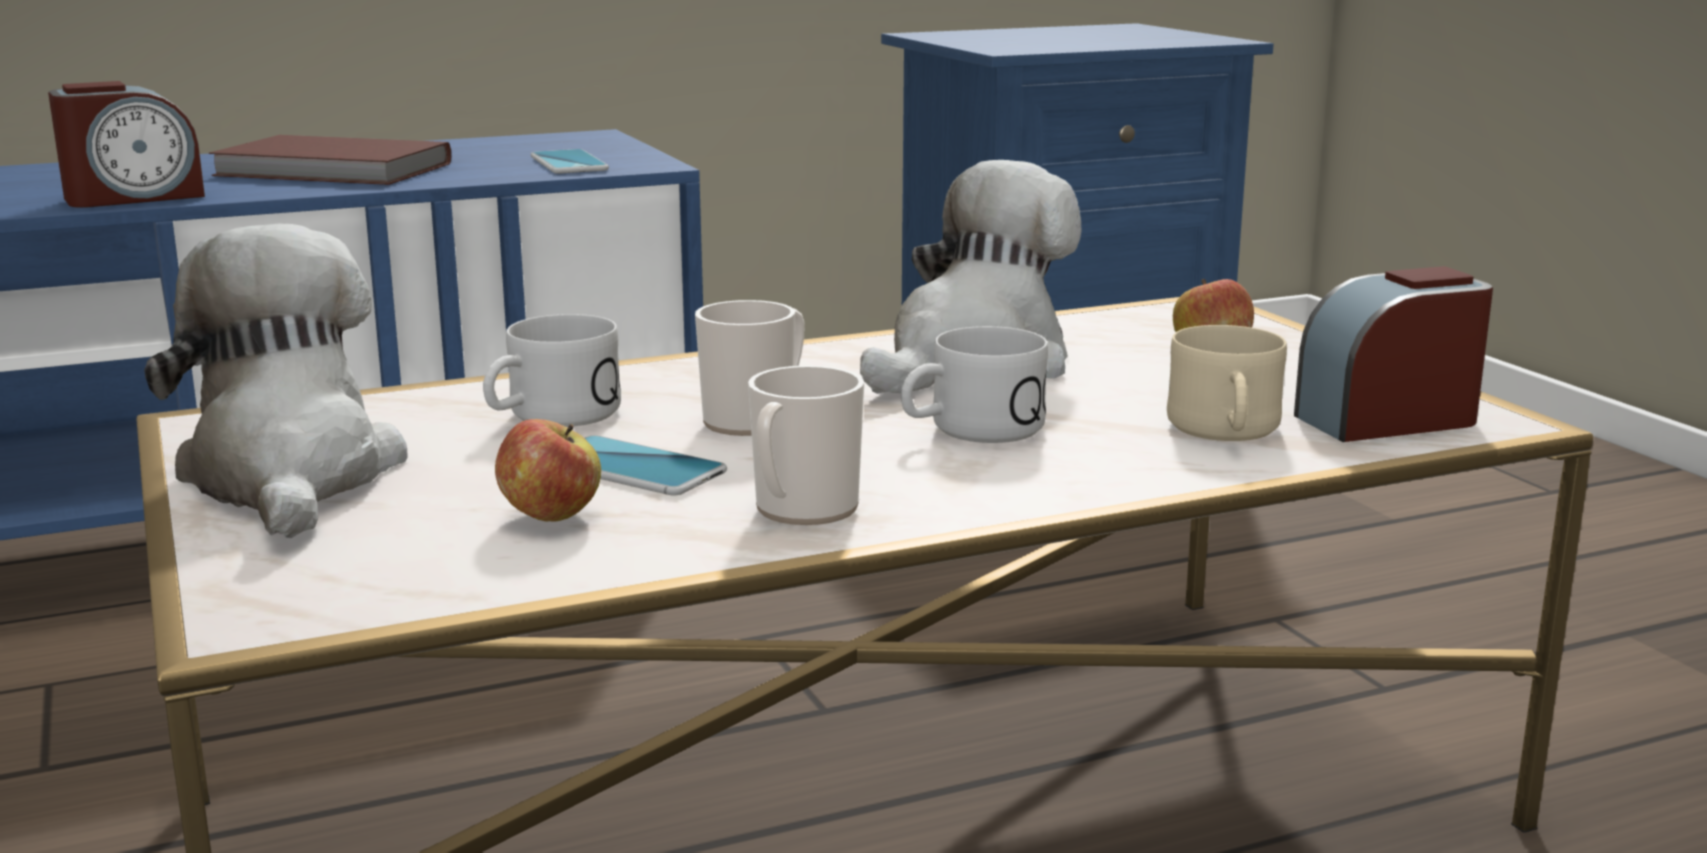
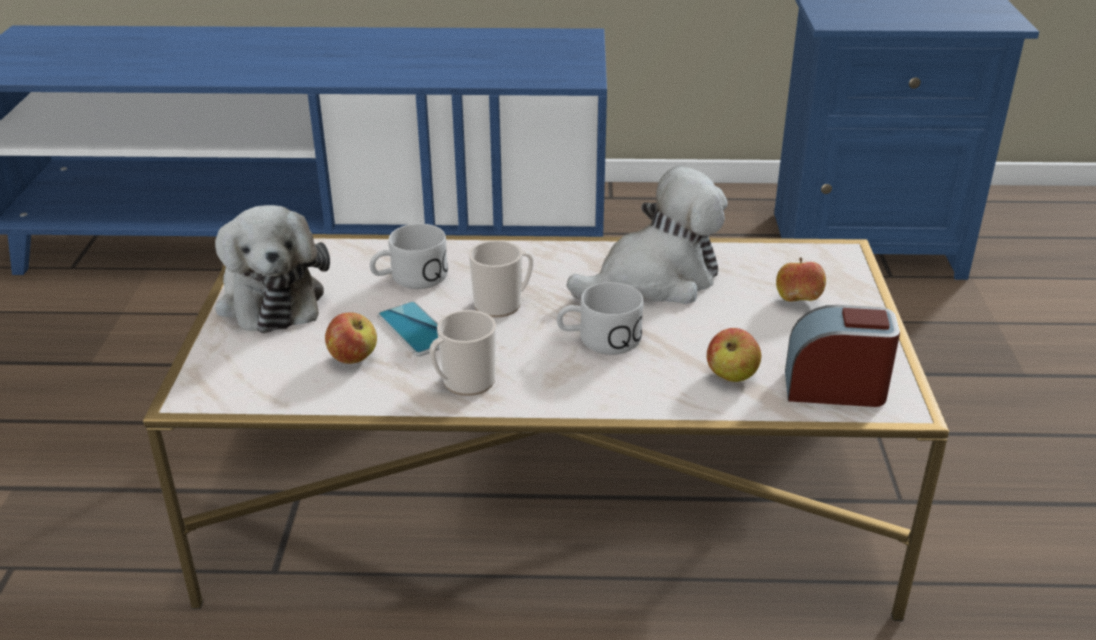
camera: 25 degrees right, 15 degrees up
alarm clock [48,81,205,208] -> none
plush toy [144,224,408,538] -> plush toy turned 150 degrees clockwise [215,205,330,333]
brown book [209,135,451,185] -> none
phone [531,149,609,174] -> none
beige mug [1167,325,1287,441] -> apple [707,328,761,382]

